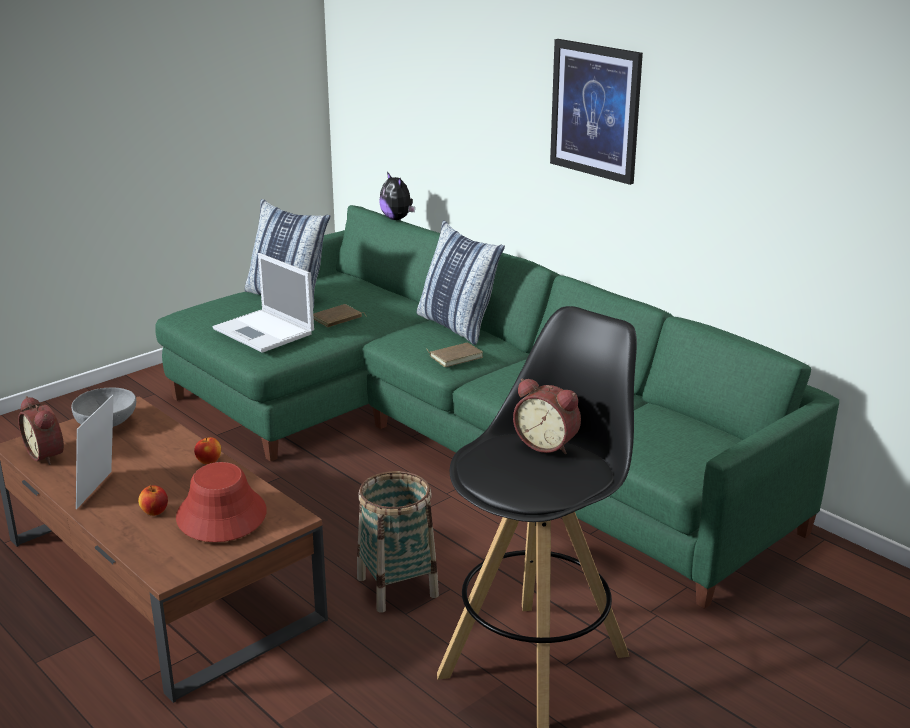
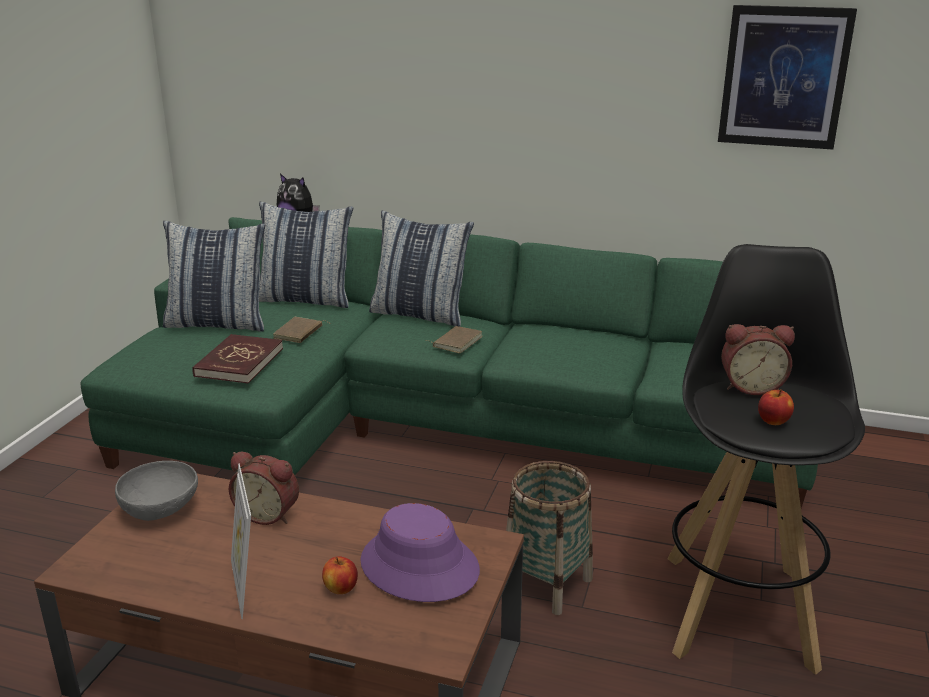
camera: 30 degrees left, 0 degrees up
alarm clock [18,396,64,465] -> alarm clock moved to [229,452,299,525]
red hat [176,462,267,542] -> purple hat [360,503,480,602]
apple [194,437,221,464] -> apple moved to [758,389,794,425]
laptop [212,253,314,353] -> red book [192,334,283,384]
picture [550,39,643,185] -> picture moved to [718,5,857,149]
none -> pillow [259,202,353,308]

